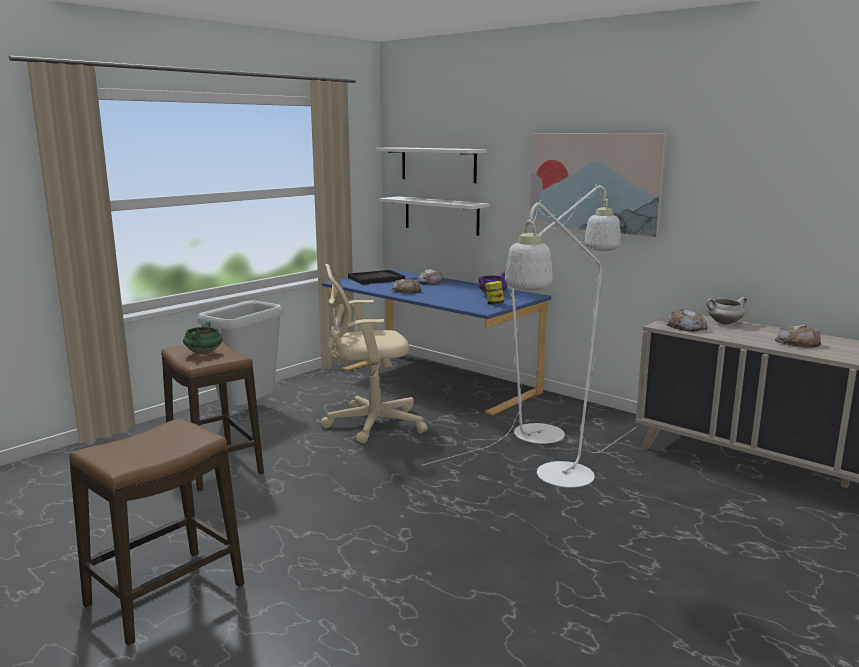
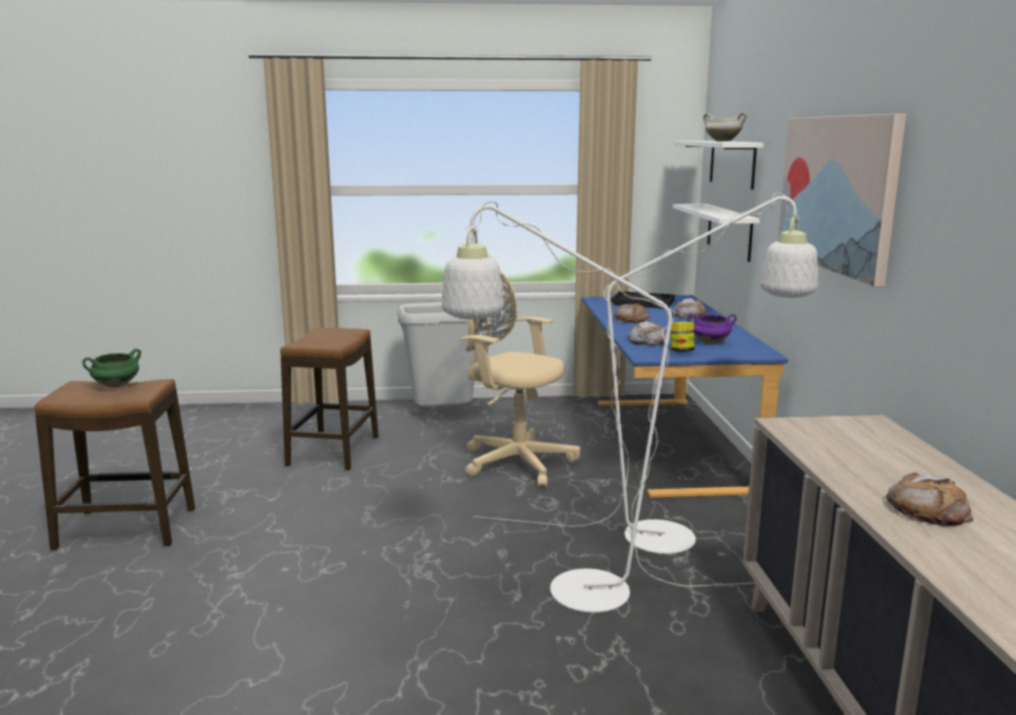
camera: 45 degrees right, 0 degrees up
green cooking pot [183,322,222,355] -> green cooking pot moved to [82,349,141,388]
bread [667,309,708,332] -> bread moved to [628,321,666,346]
white cooking pot [706,297,747,325] -> white cooking pot moved to [703,112,747,142]

